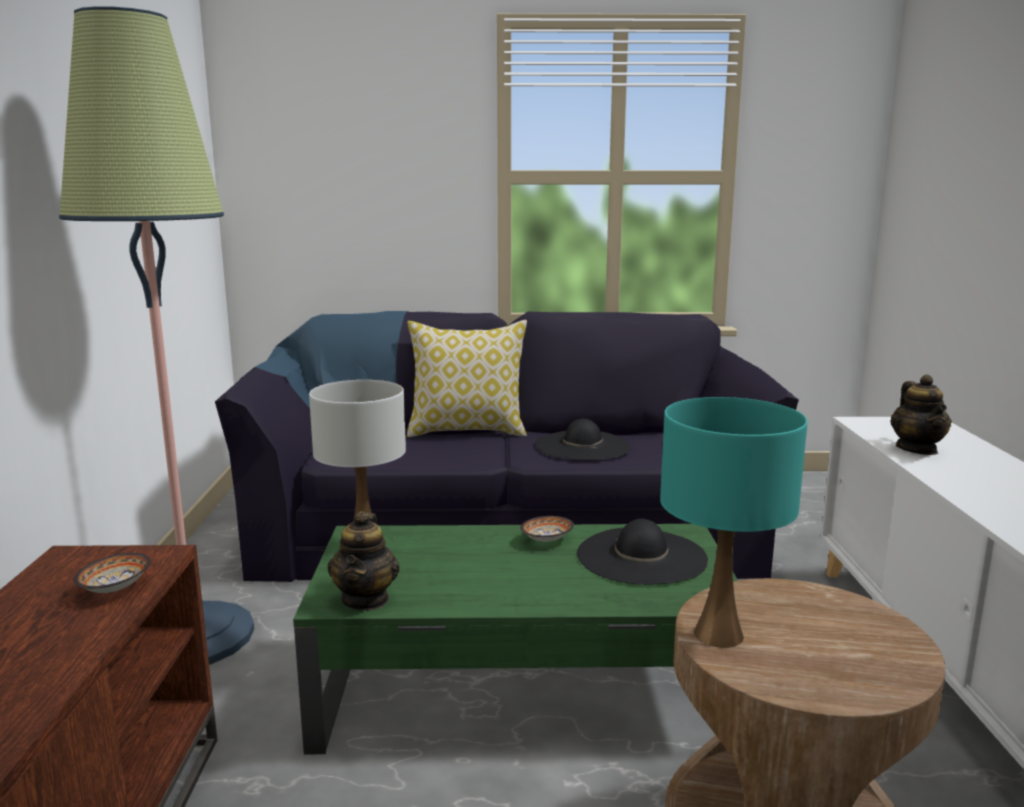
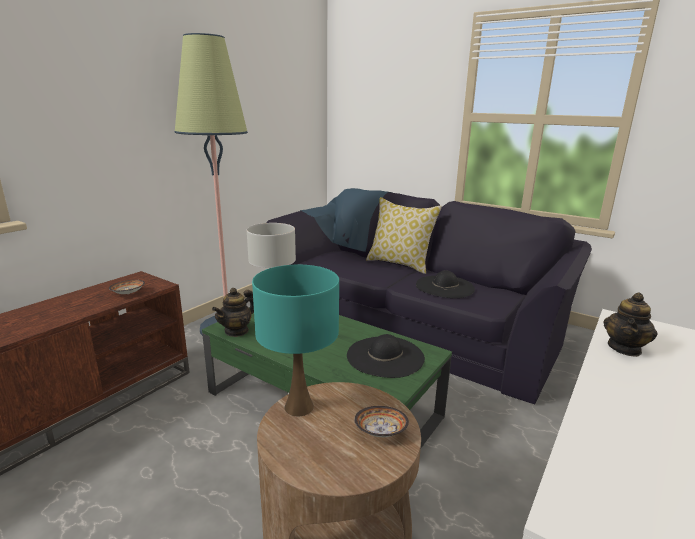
camera: 35 degrees right, 5 degrees up
bowl [520,516,574,542] -> bowl moved to [354,406,409,437]

